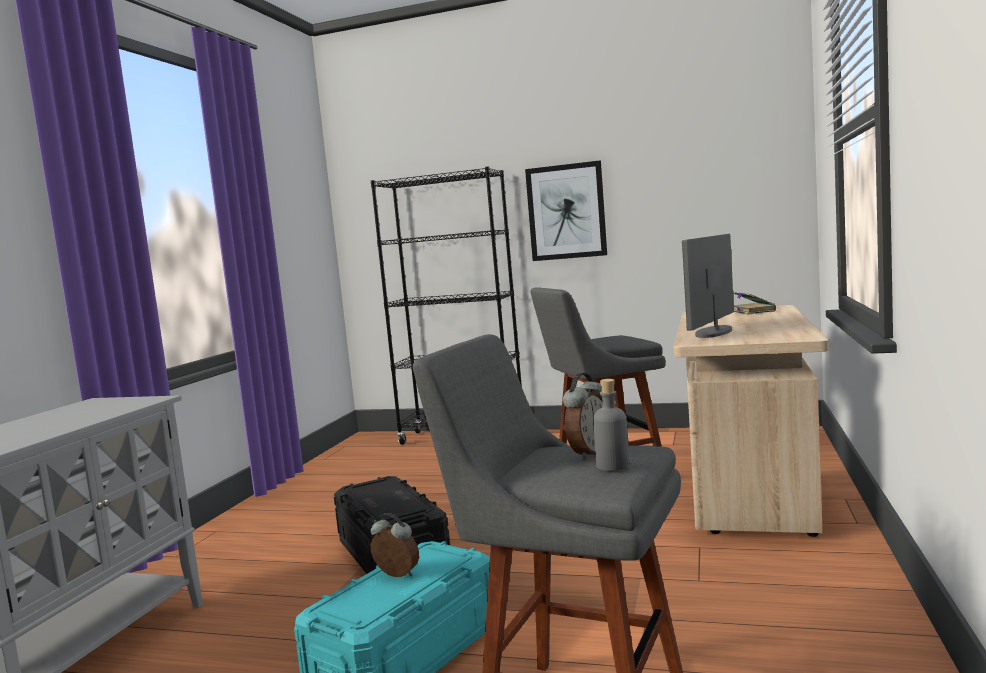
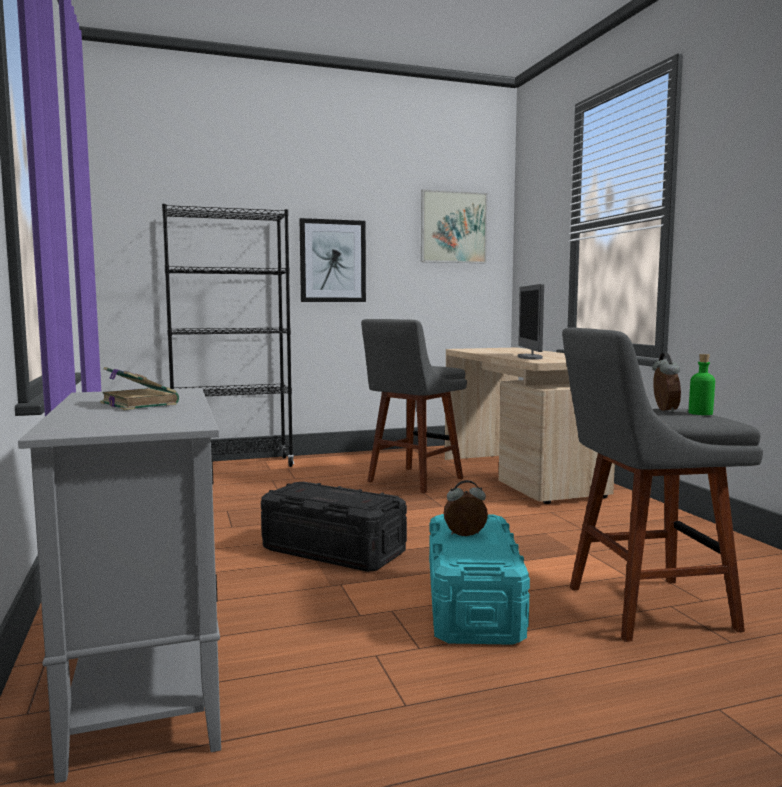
camera: 35 degrees left, 0 degrees up
grey bottle [593,379,629,471] -> green bottle [689,354,715,415]
book [733,292,776,315] -> book moved to [100,367,179,410]
none -> picture [421,189,488,263]

